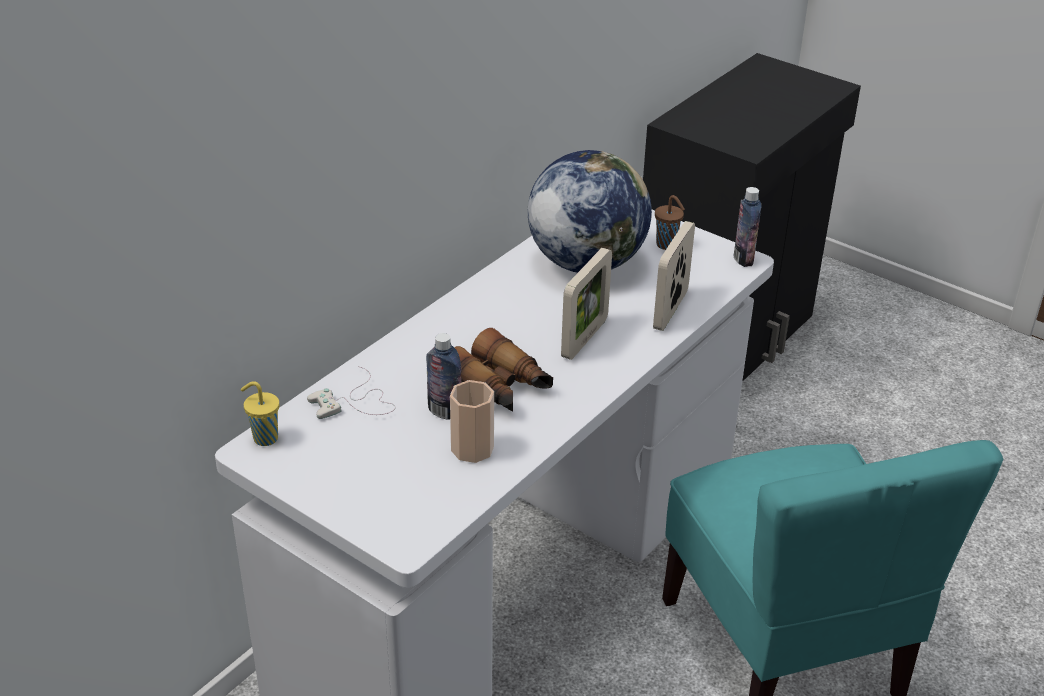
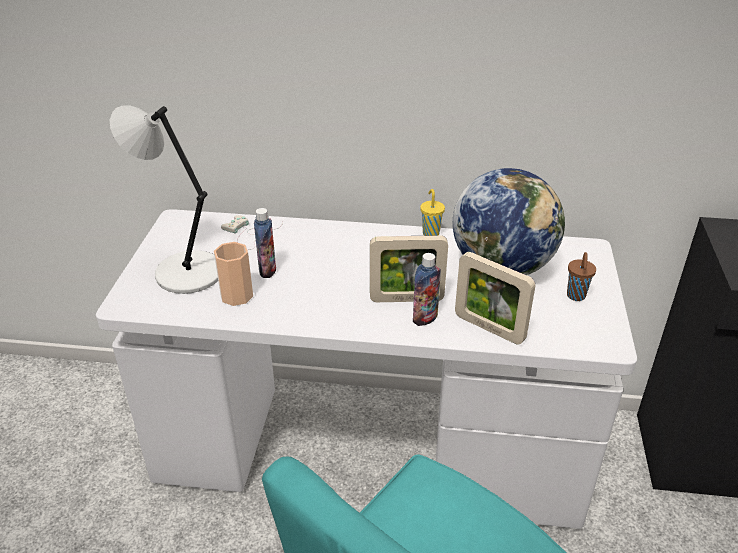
camera: 60 degrees right, 0 degrees up
yellow cup [241,381,279,446] -> yellow cup moved to [421,189,445,236]
binoculars [454,328,553,412] -> none
picture frame [653,221,695,331] -> picture frame turned 135 degrees counterclockwise [455,252,535,344]
bottle [734,187,761,267] -> bottle moved to [413,253,441,326]
none -> grey table lamp [110,105,218,294]

